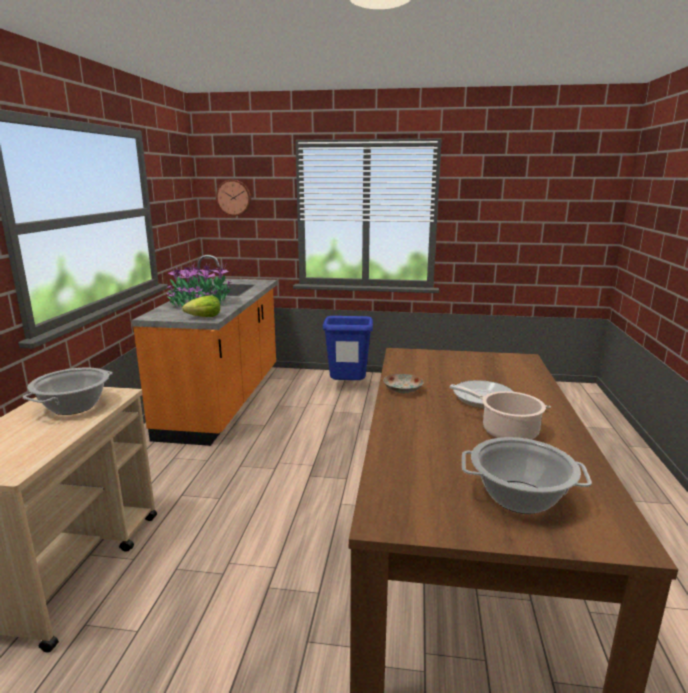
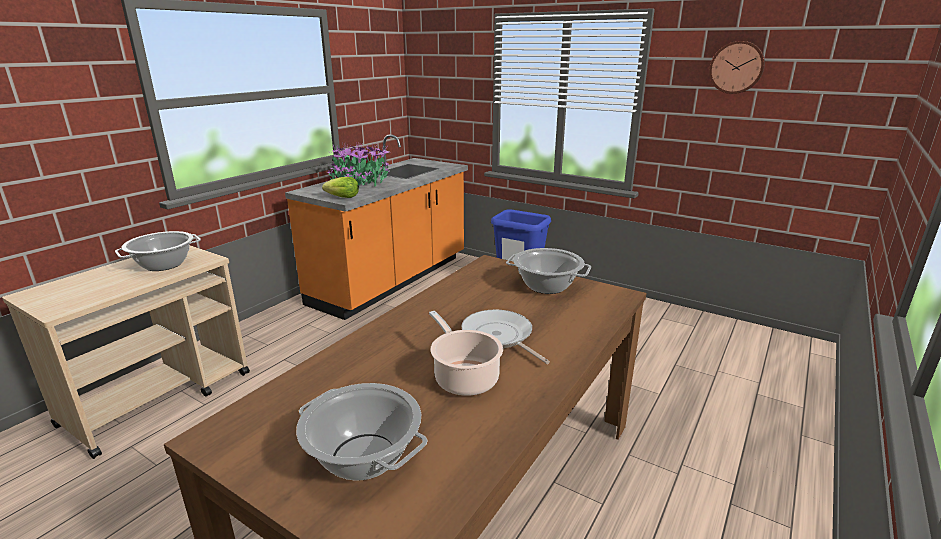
camera: 25 degrees right, 5 degrees up
wall clock [216,180,251,216] -> wall clock moved to [709,41,765,94]
plate [383,374,424,393] -> none
none -> cooking pot [506,248,591,294]

